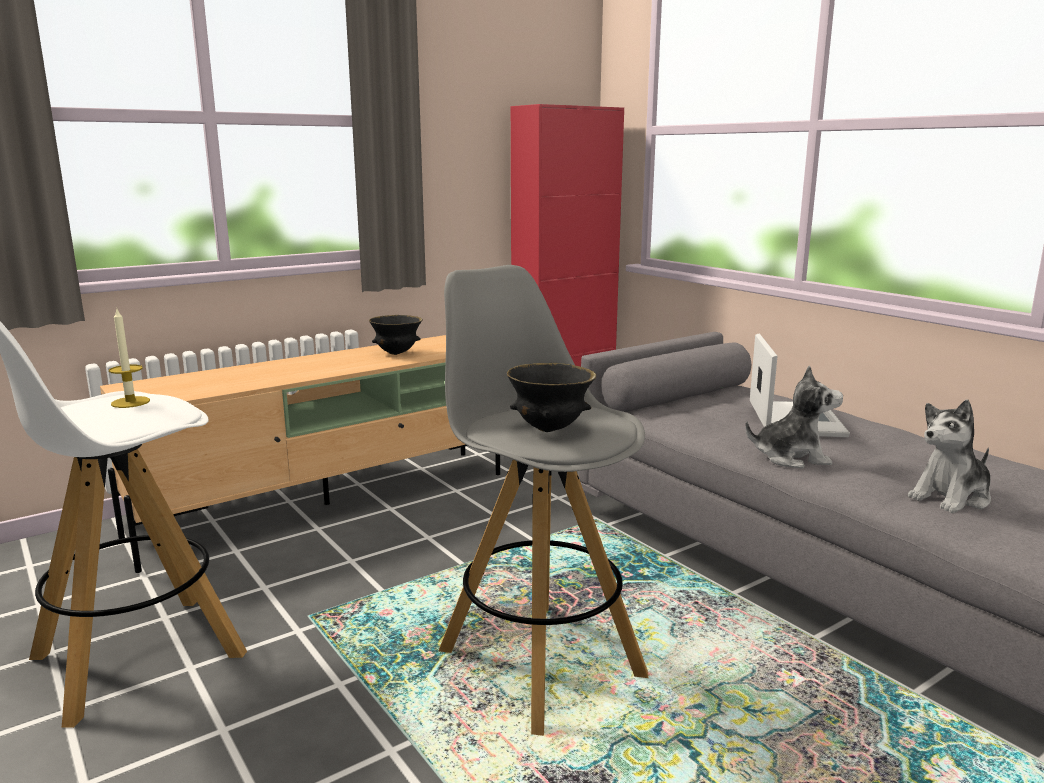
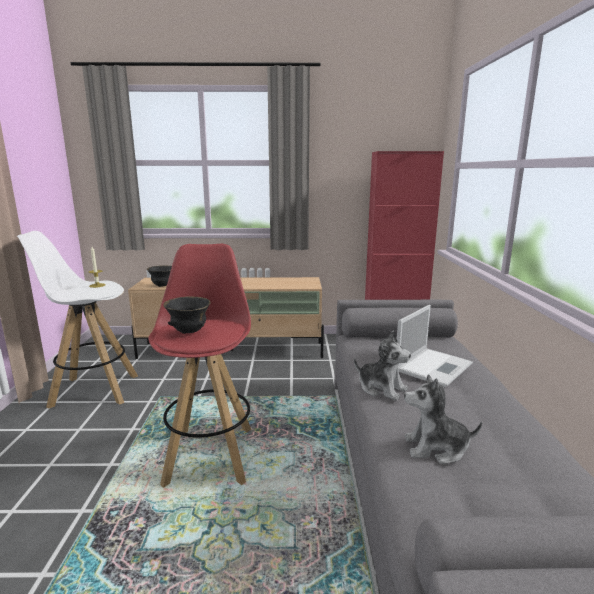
camera: 35 degrees right, 0 degrees up
black bowl [369,315,423,355] -> black bowl moved to [147,265,172,287]
grey stool [439,265,649,736] -> red stool [148,244,251,488]

